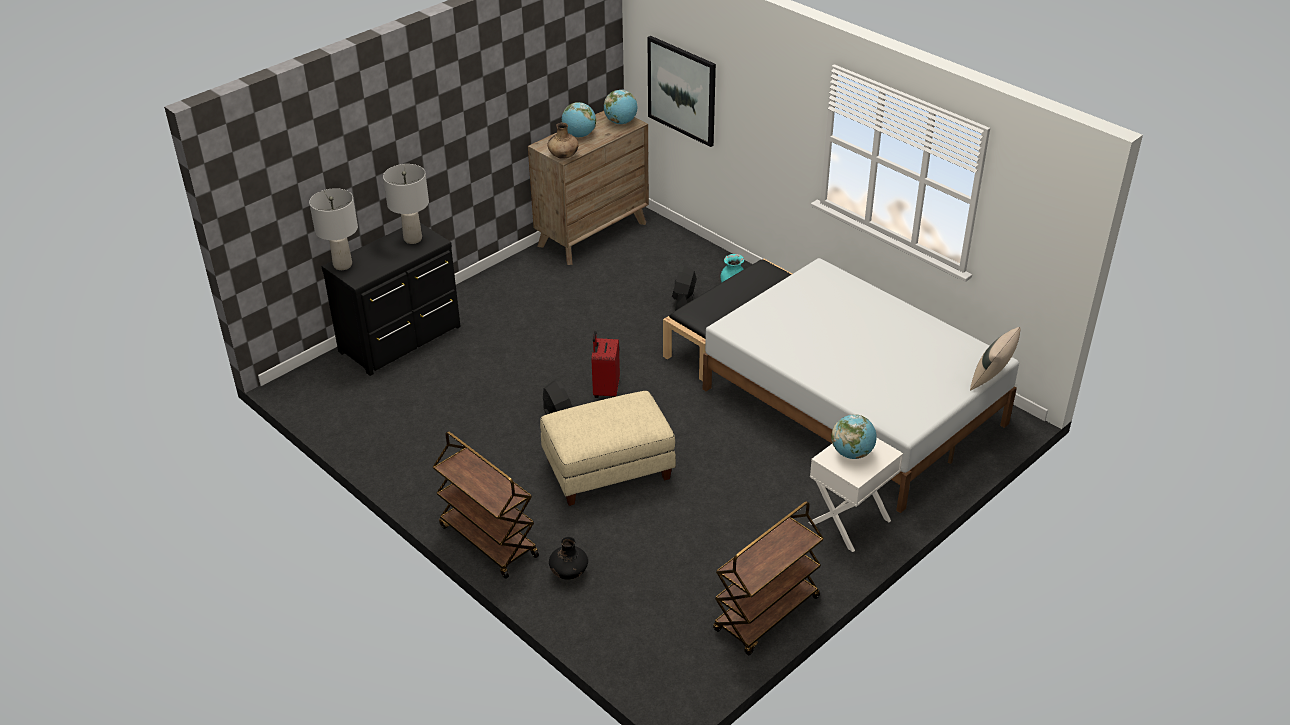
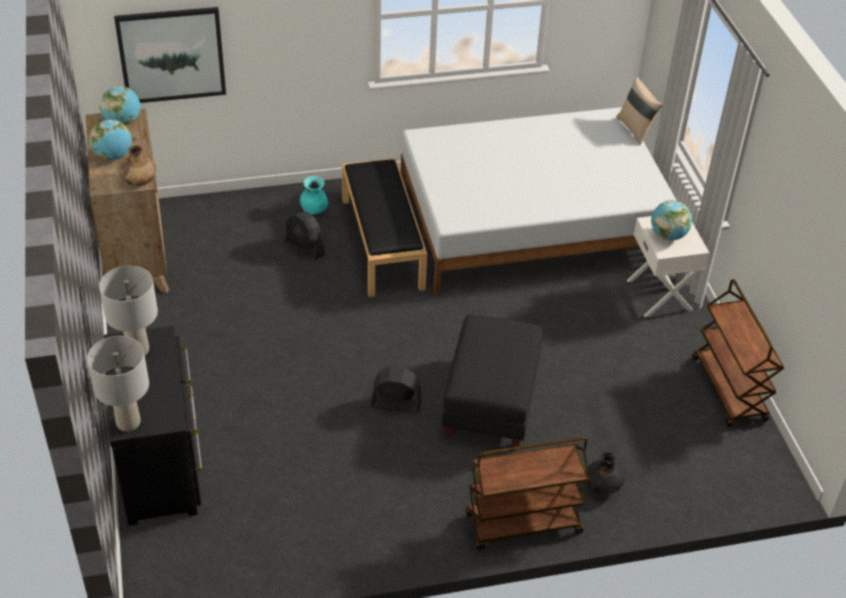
camera: 60 degrees left, 5 degrees up
beige ottoman [540,391,676,506] -> black ottoman [442,314,543,447]
red suitcase [591,331,620,398] -> none

